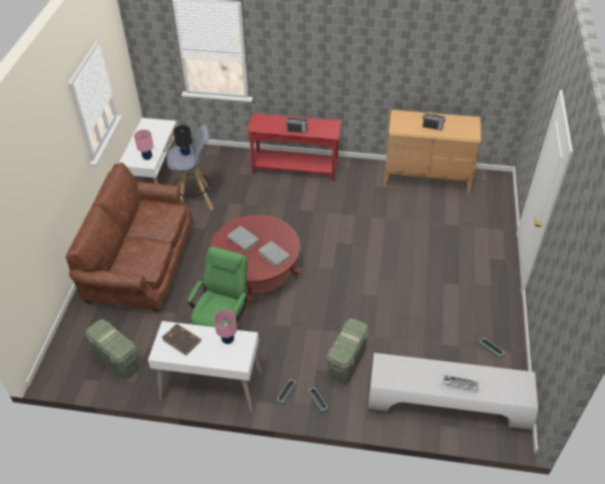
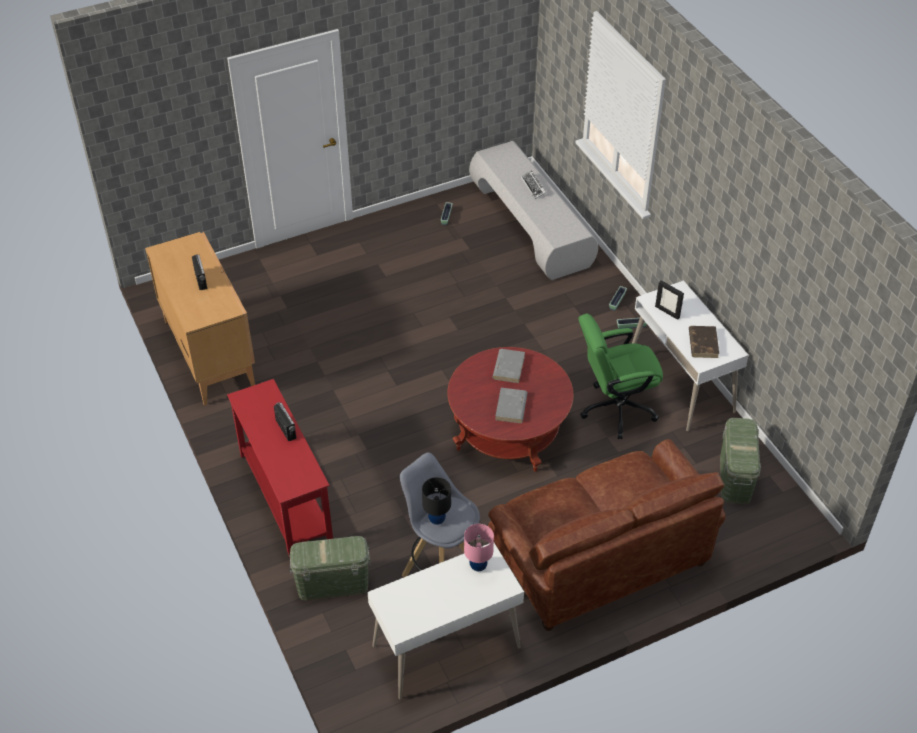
camera: 125 degrees left, 0 degrees up
pink table lamp [214,309,237,344] -> picture frame [655,280,684,320]
green storage box [327,318,369,385] -> green storage box moved to [288,536,371,600]

